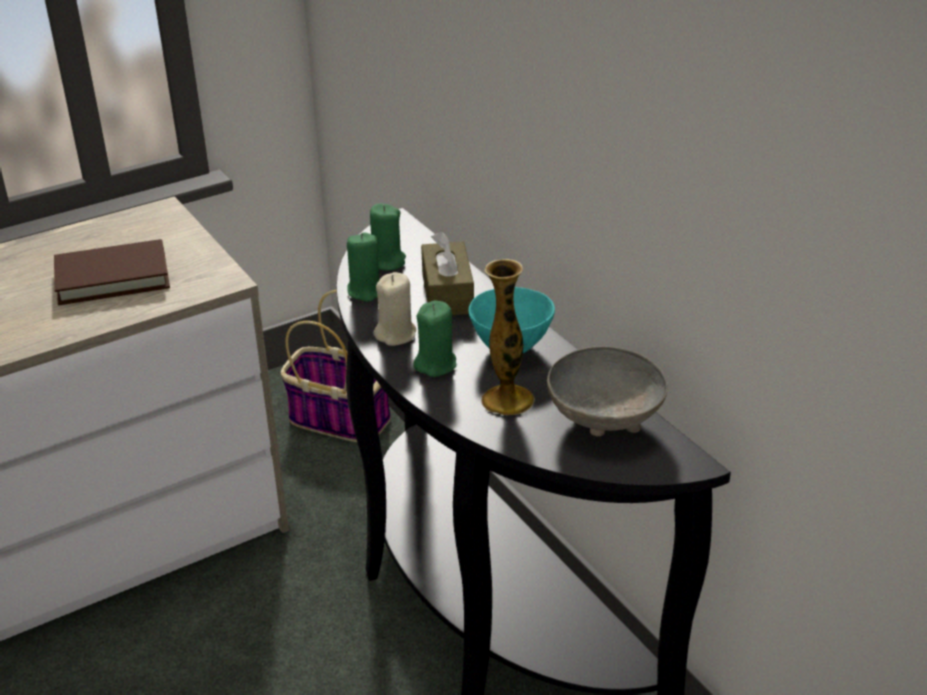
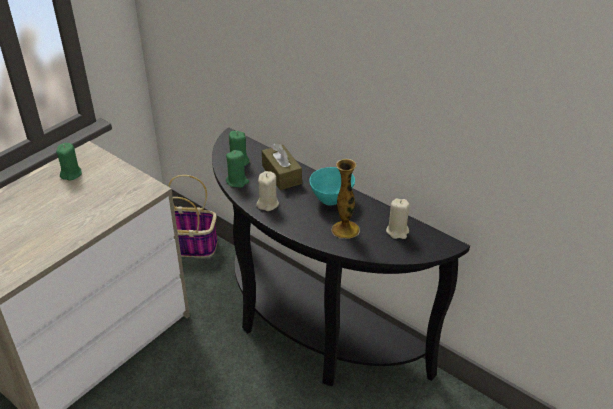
camera: 20 degrees left, 5 degrees up
brown book [54,239,170,305] -> none
green candle [413,300,456,377] -> green candle moved to [56,143,82,181]
grey bowl [547,346,668,436] -> beige candle [386,198,410,239]

